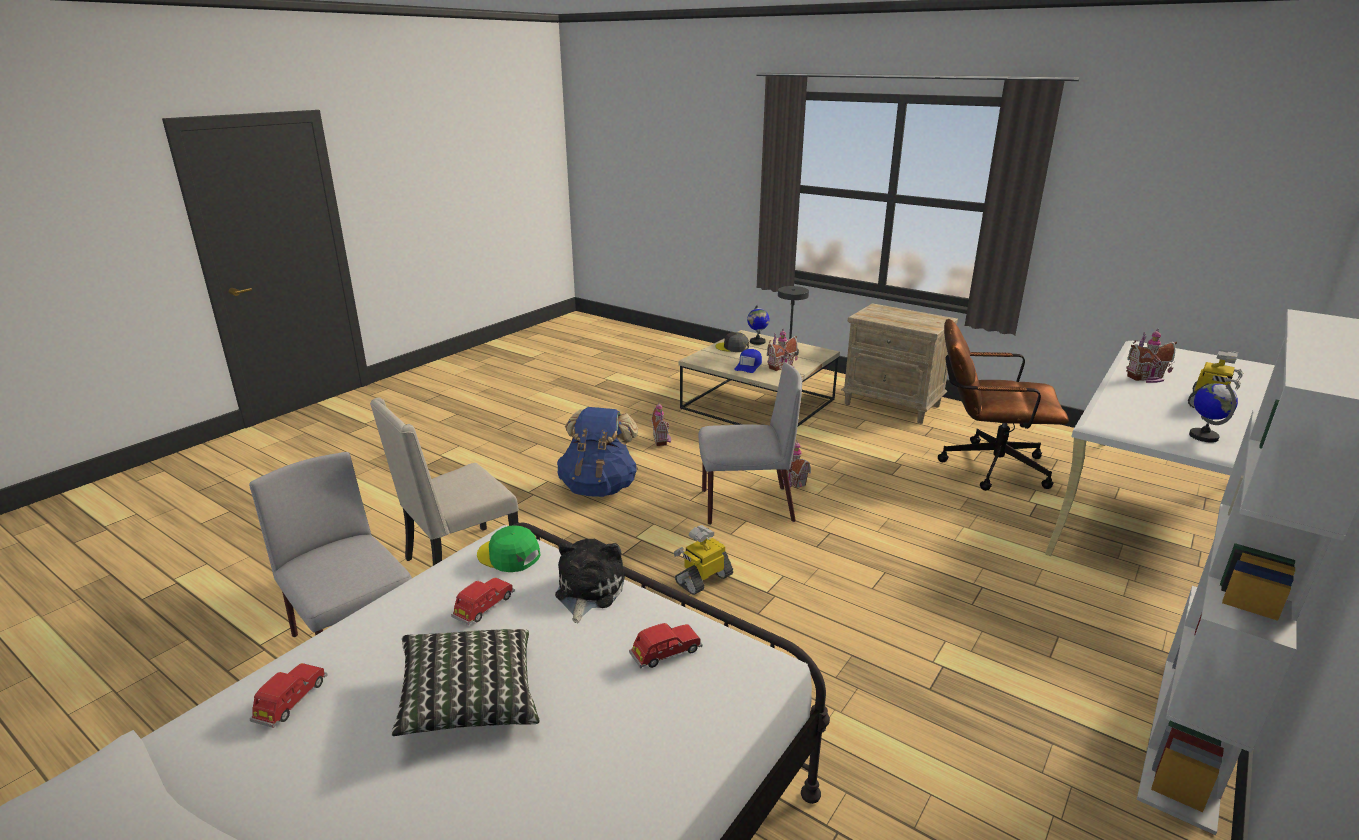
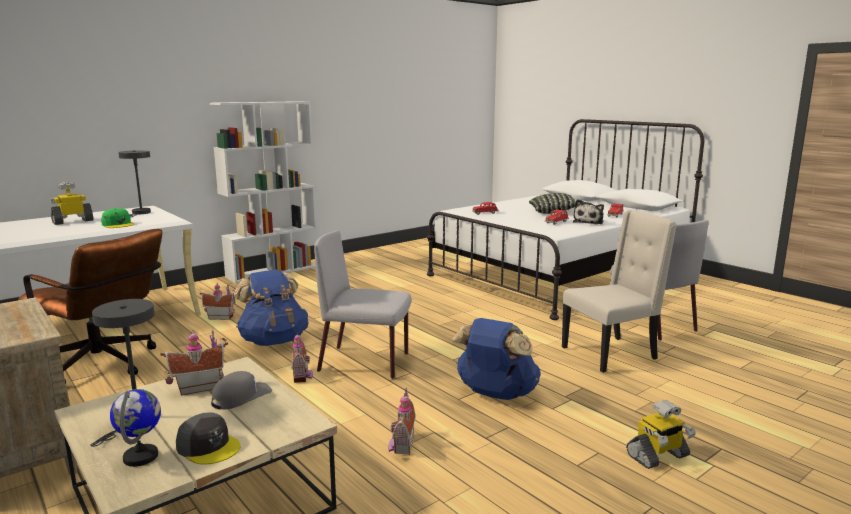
camera: 165 degrees left, 10 degrees down
green cap [477,526,541,572] -> green cap moved to [101,209,135,228]
plush toy [555,539,625,623] -> plush toy moved to [573,199,604,224]
toy robot [674,525,733,595] -> toy robot moved to [626,400,696,469]
blue cap [734,349,762,373] -> grey cap [211,371,272,410]
toy house [1126,329,1177,383] -> toy house moved to [200,283,235,320]
globe [1189,383,1238,443] -> grey table lamp [118,150,151,217]
none -> blue backpack [233,270,308,346]

